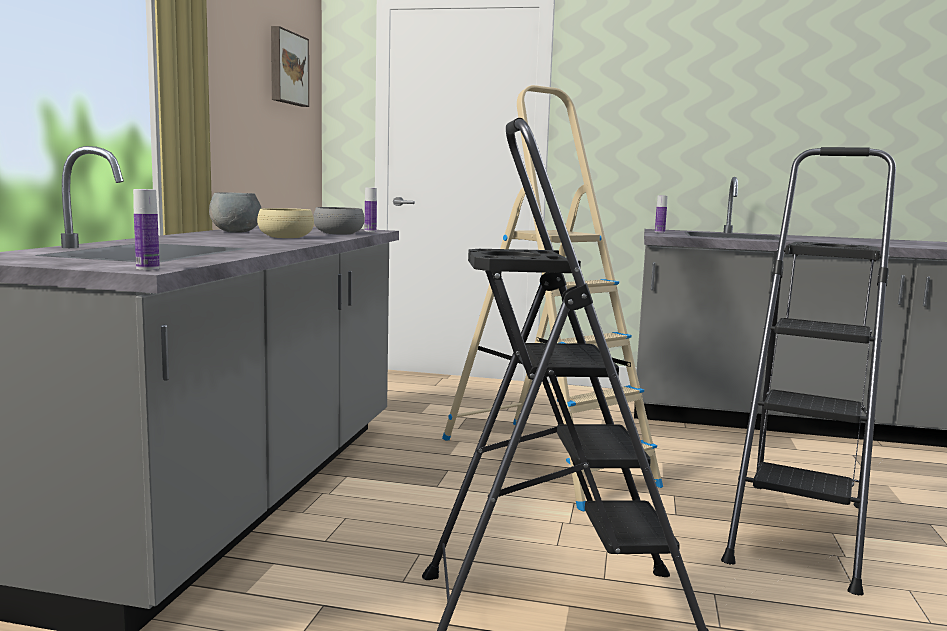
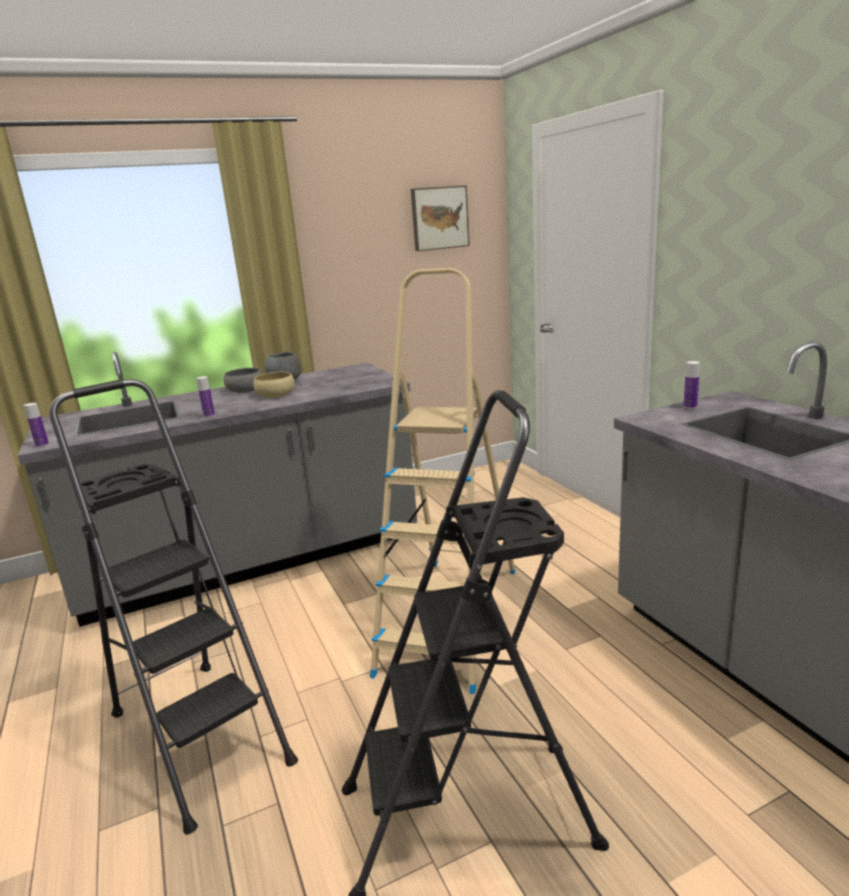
camera: 55 degrees right, 10 degrees up
grey bowl [313,207,365,234] -> grey bowl moved to [224,368,262,393]
bottle [365,188,377,232] -> bottle moved to [196,376,215,418]

